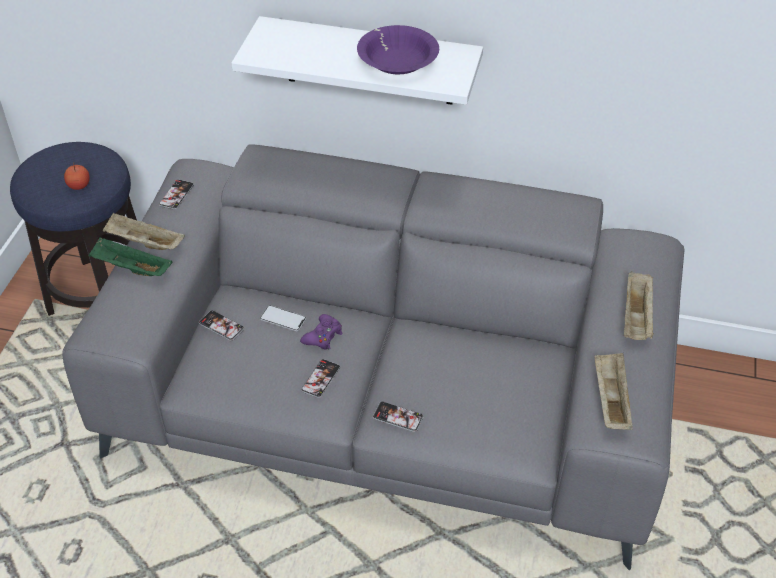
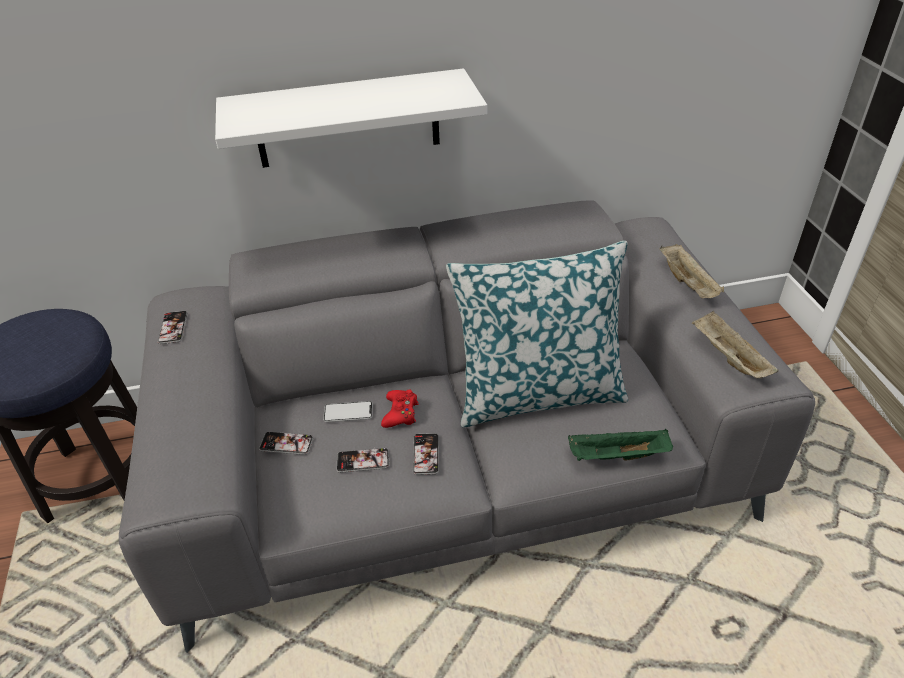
camera: 25 degrees left, 5 degrees down
apple [64,163,90,190] -> none
green tray [88,237,172,276] -> green tray moved to [568,429,673,461]
beige tray [103,213,185,250] -> none
purple game controller [300,314,343,350] -> red game controller [381,390,419,428]
purple bowl [357,25,439,74] -> none
phone [373,402,423,432] -> phone moved to [337,448,389,473]
none -> pillow [446,241,628,427]

